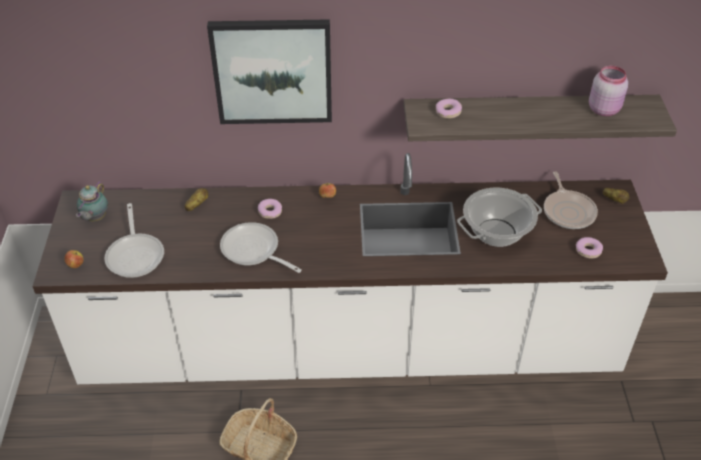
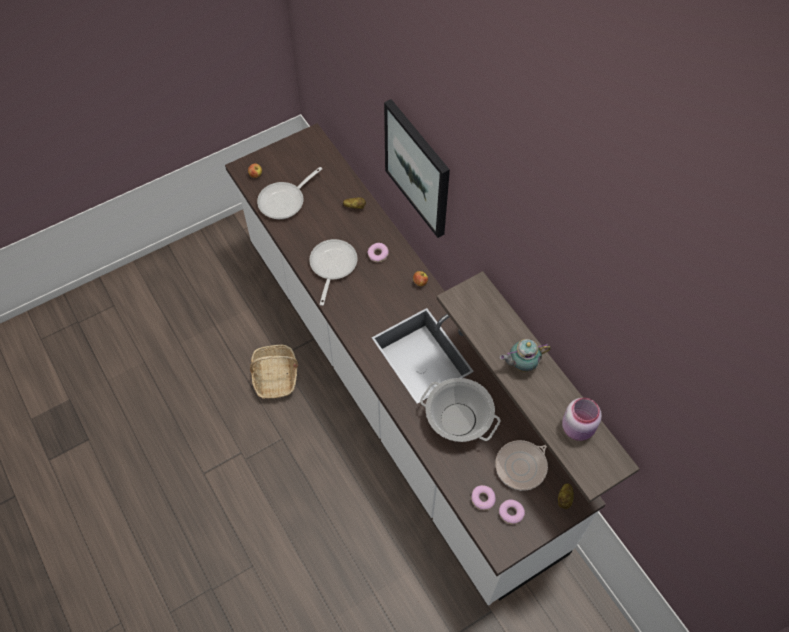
camera: 60 degrees right, 15 degrees up
teapot [76,181,108,221] -> teapot moved to [500,339,551,372]
donut [436,99,462,119] -> donut moved to [499,499,525,524]

